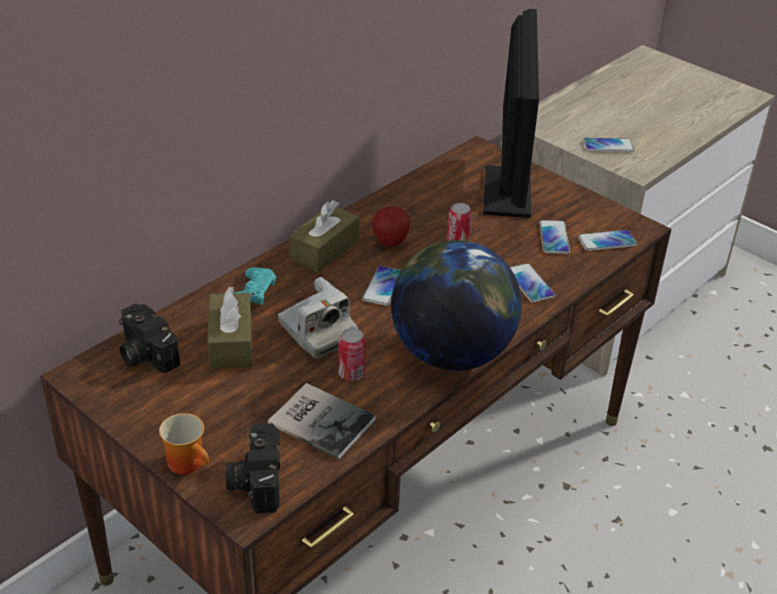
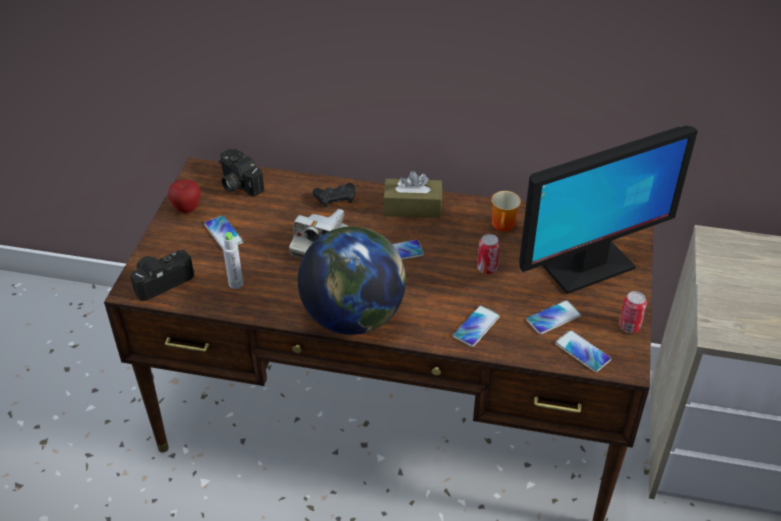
camera: 60 degrees right, 5 degrees up
camera [119,303,180,373] -> camera turned 60 degrees counterclockwise [219,149,264,197]
mug [159,413,209,474] -> mug moved to [491,191,521,231]
brown tissue box [207,287,252,369] -> none
turquoise game controller [234,267,276,305] -> black game controller [313,183,355,208]
book [268,383,375,460] -> grey bottle [223,232,243,289]
can [338,328,366,381] -> can moved to [619,291,647,333]
apple [372,206,410,247] -> apple moved to [168,180,201,213]
phone [583,138,634,152] -> phone moved to [204,215,244,249]

